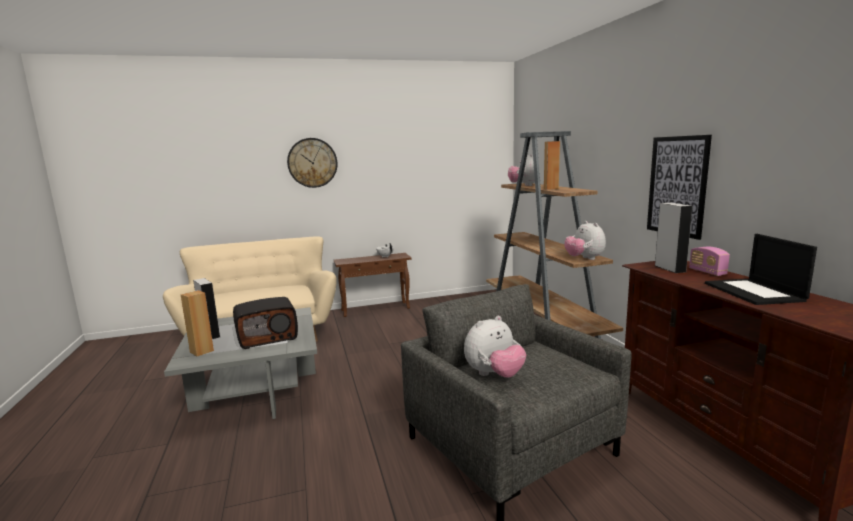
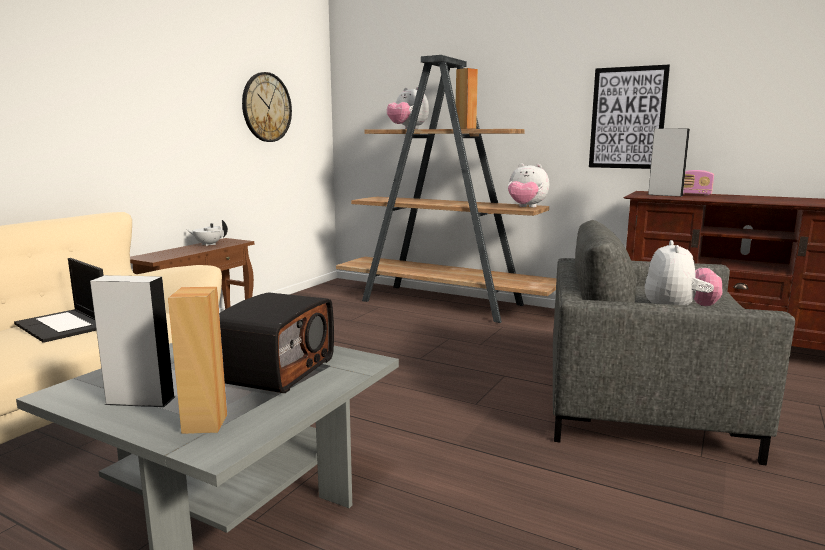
camera: 45 degrees left, 0 degrees up
wall clock [287,138,338,188] -> wall clock moved to [242,72,292,142]
laptop [705,234,817,305] -> laptop moved to [14,258,104,343]

